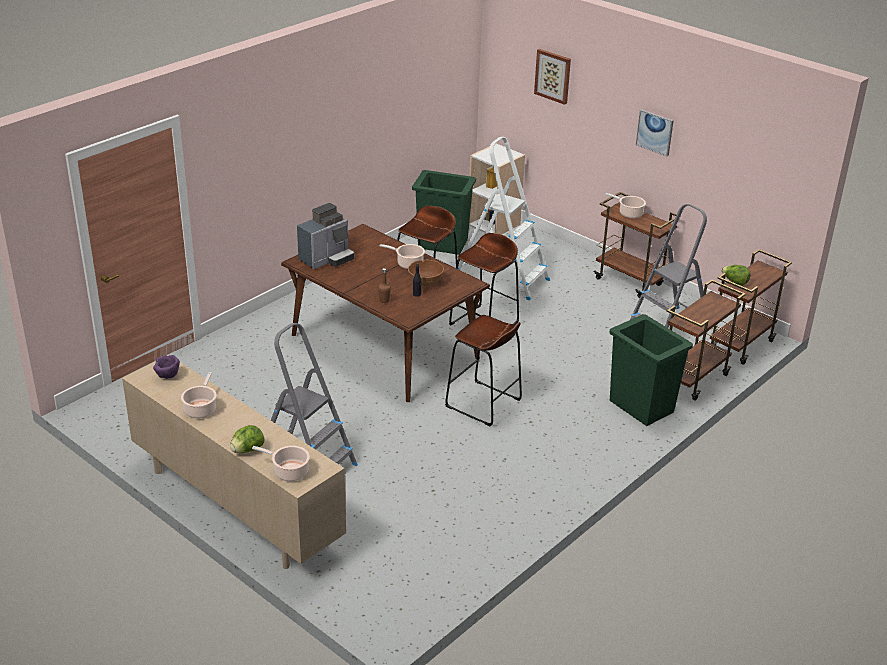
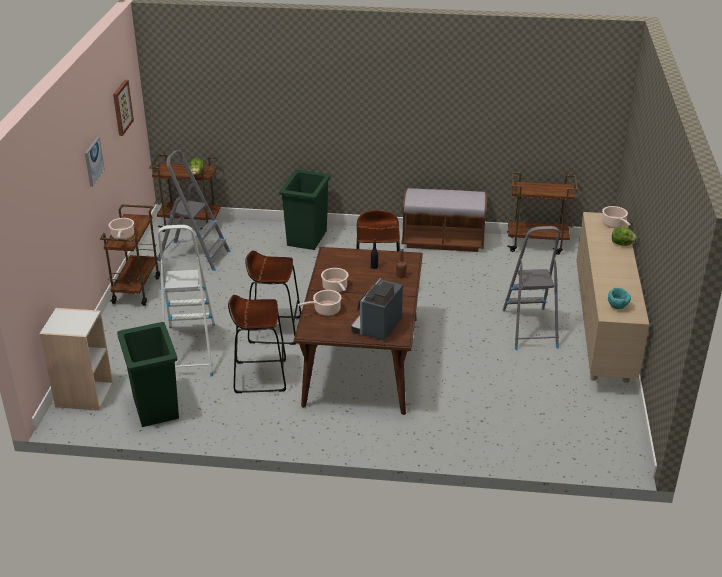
camera: 125 degrees left, 0 degrees up
purple bowl [153,355,180,379] -> turquoise bowl [608,288,631,309]
cooking pot [181,372,216,418] -> cooking pot moved to [298,290,342,316]
coffee machine [297,203,354,269] -> coffee machine turned 75 degrees counterclockwise [351,278,403,341]
brown bowl [408,260,444,286] -> none
picture [534,49,571,105] -> picture moved to [113,80,134,136]
brown cart [667,279,746,401] -> brown cart moved to [507,172,578,255]
none -> brown bench [401,188,487,252]

